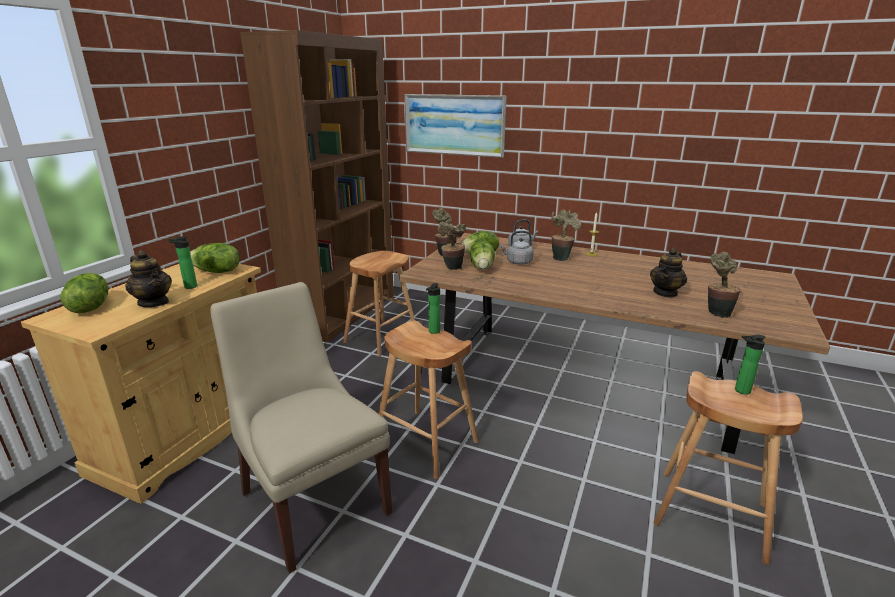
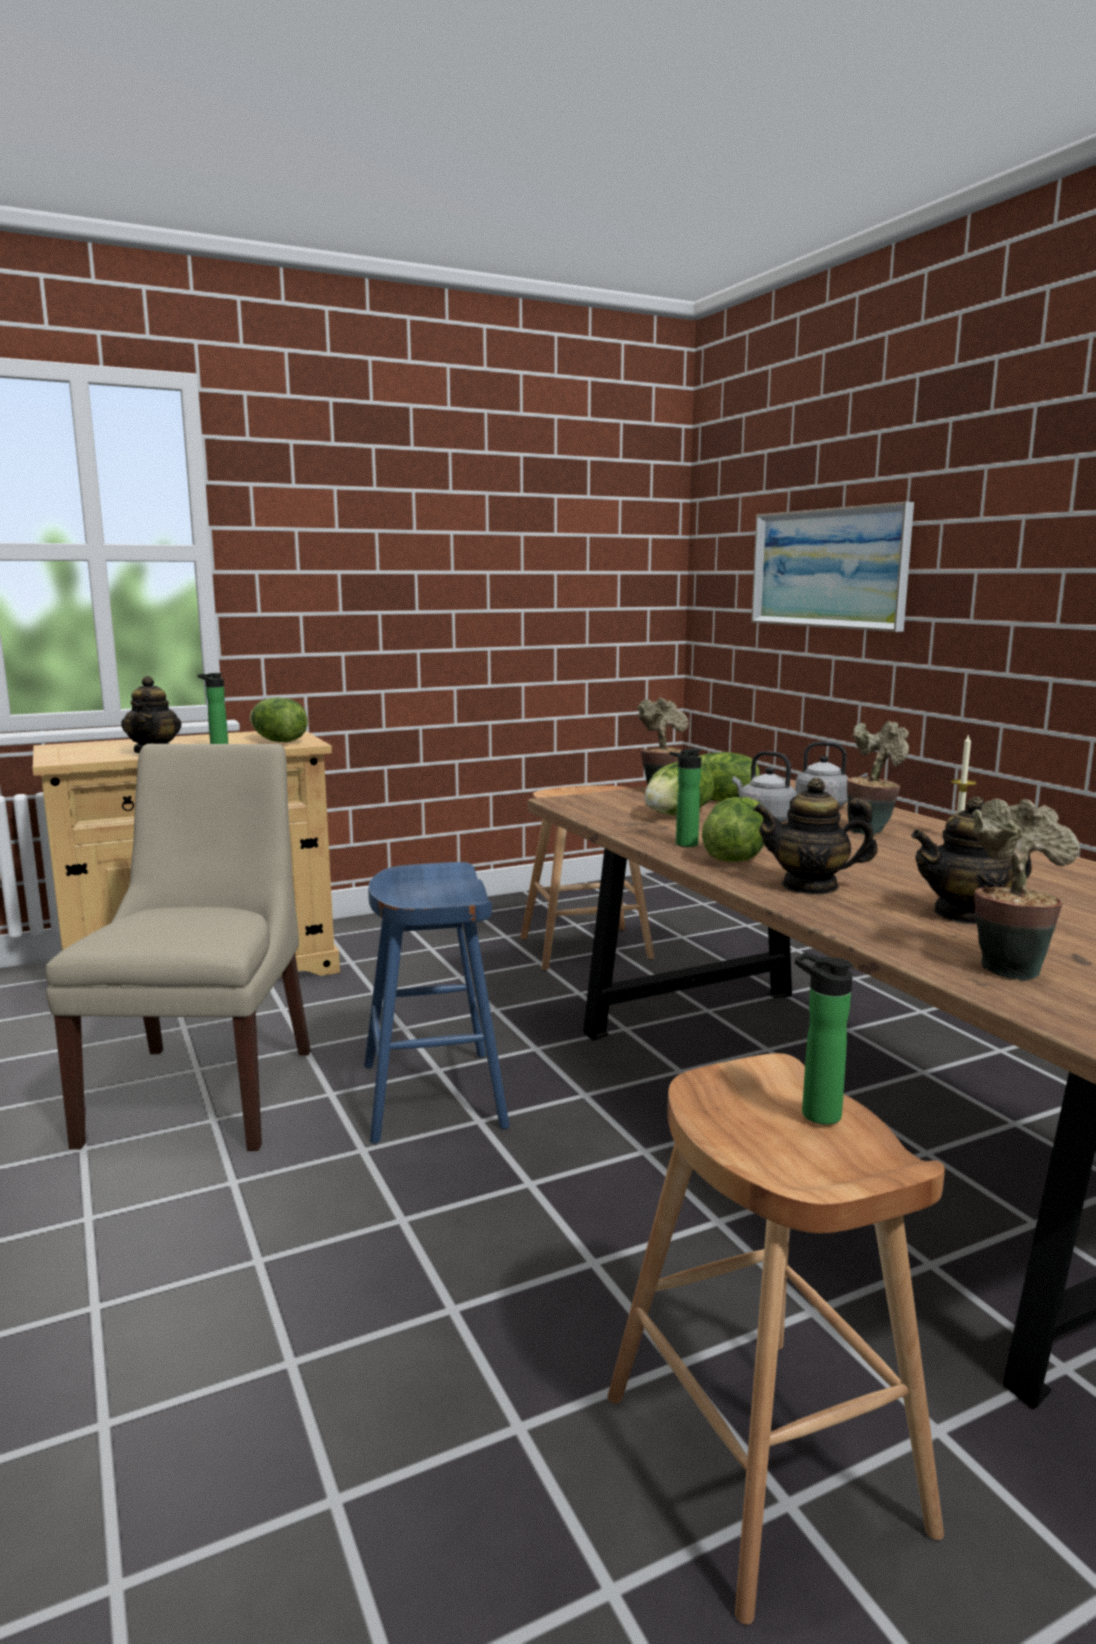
camera: 40 degrees right, 10 degrees down
lettuce [60,273,108,313] -> lettuce moved to [702,797,764,862]
brown bookcase [240,30,394,342] -> none
brown stool [379,320,479,479] -> blue stool [364,862,510,1144]
bottle [426,283,440,334] -> bottle moved to [669,749,701,847]
potted plant [438,221,466,270] -> none
none -> teapot [753,778,878,895]

